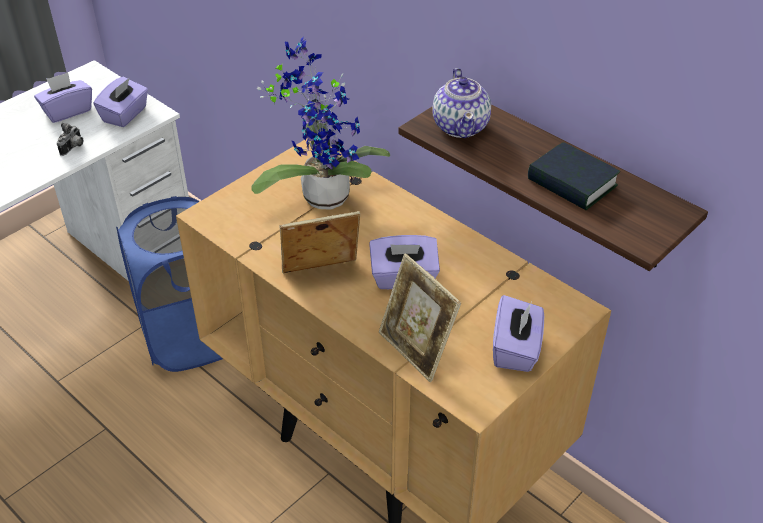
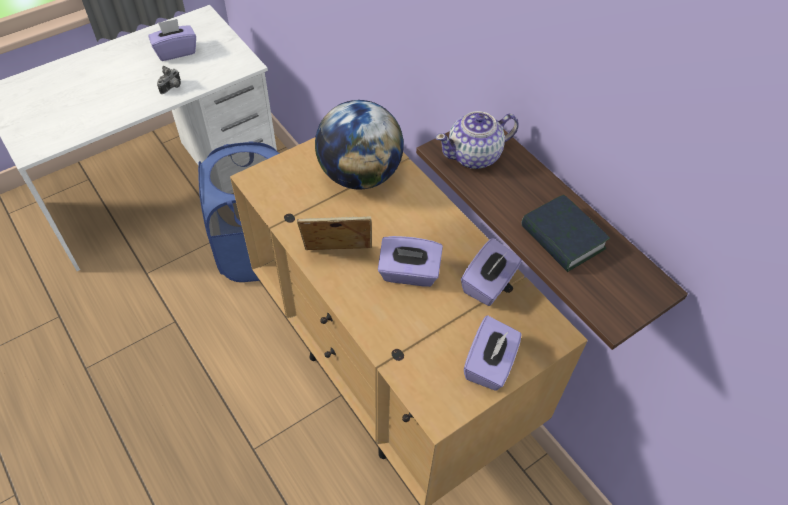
camera: 10 degrees right, 10 degrees up
purple tissue box [93,77,148,127] -> purple tissue box moved to [461,238,522,306]
potted plant [251,37,390,210] -> globe [315,100,404,189]
picture frame [379,254,461,382] -> none
teapot [432,68,491,138] -> teapot turned 60 degrees clockwise [435,111,519,169]

